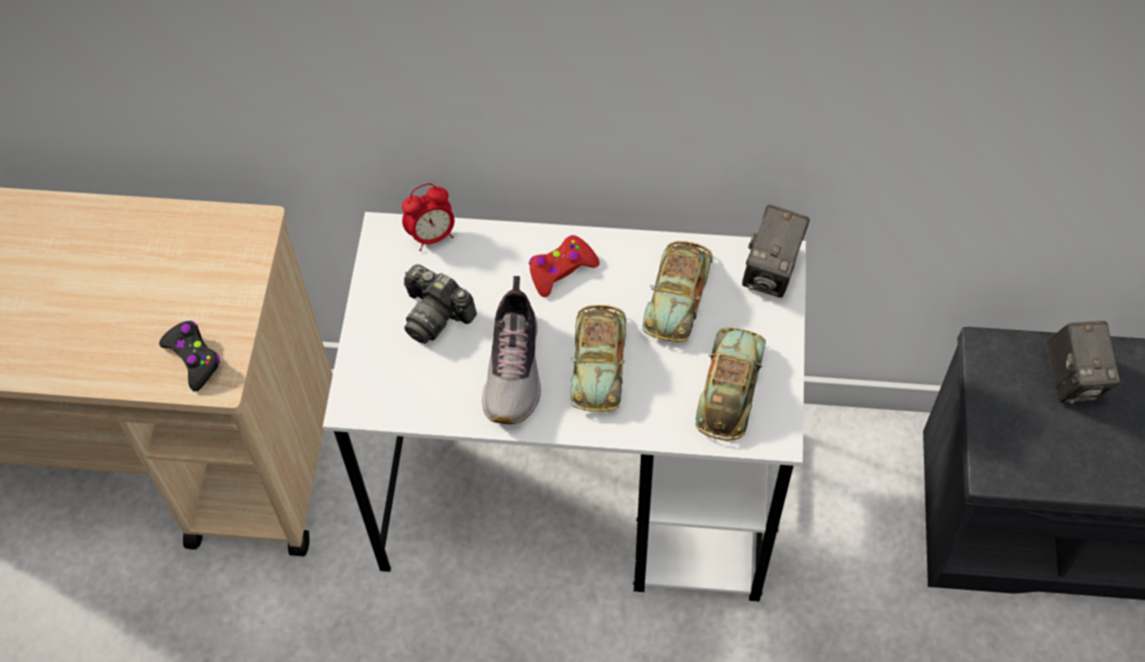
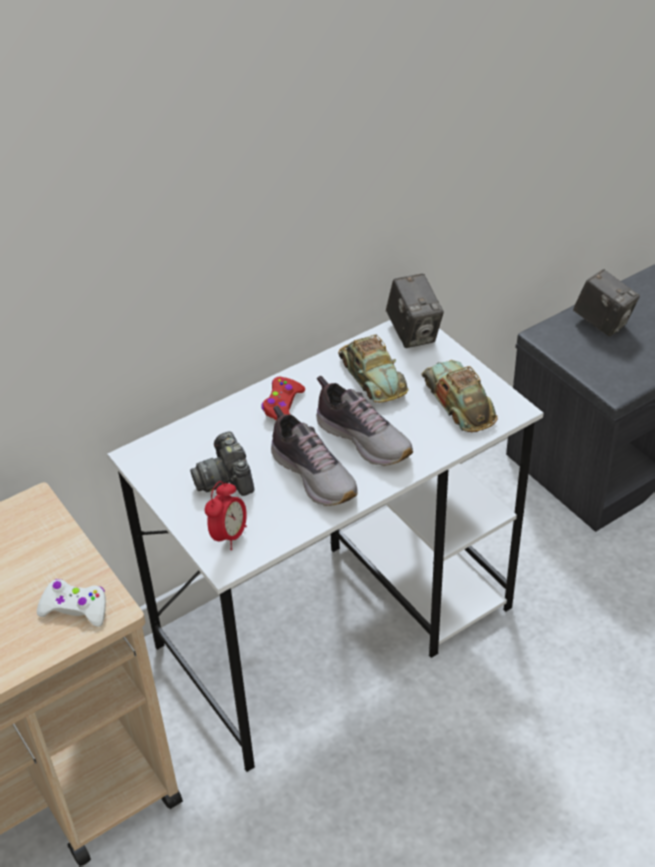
camera: 40 degrees left, 15 degrees down
black game controller [159,321,220,391] -> white game controller [37,579,106,627]
alarm clock [402,183,454,251] -> alarm clock moved to [205,481,247,550]
camera [404,264,477,344] -> camera turned 75 degrees clockwise [190,431,254,496]
toy car [571,305,626,412] -> shoe [316,375,413,466]

